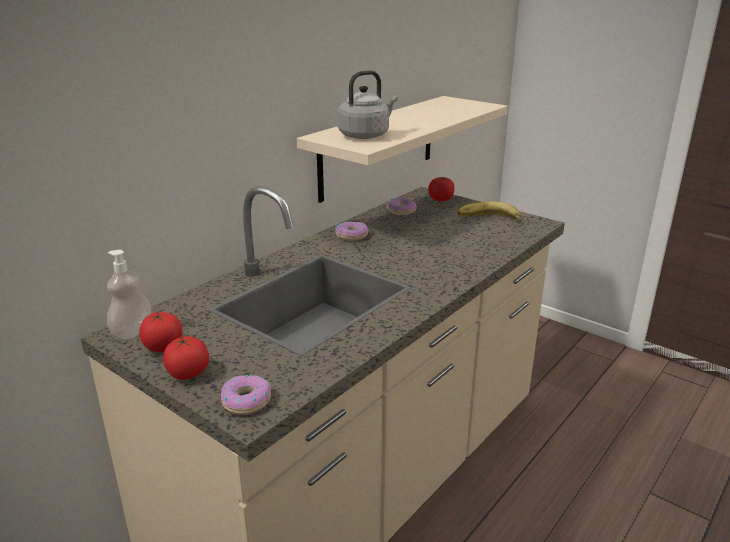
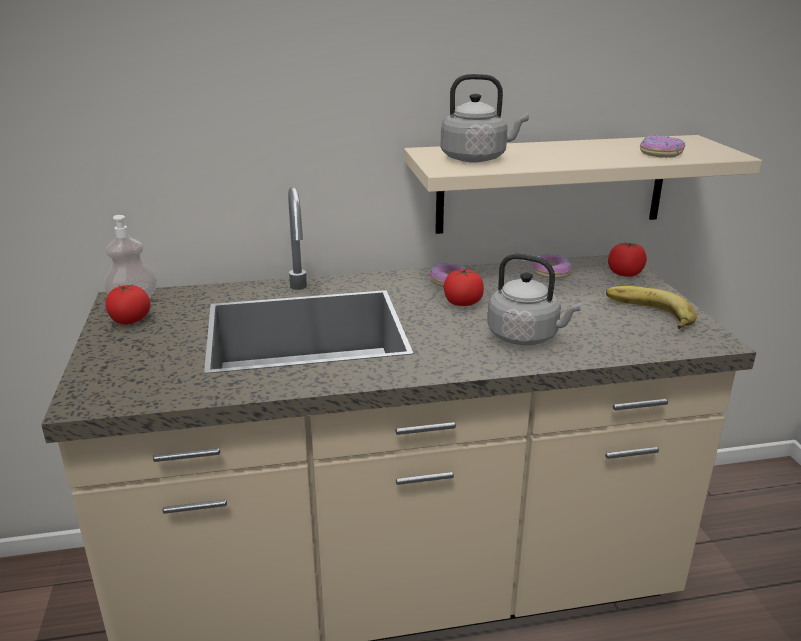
camera: 40 degrees right, 0 degrees up
tomato [163,336,209,380] -> tomato moved to [444,268,484,306]
donut [221,375,272,415] -> donut moved to [640,135,685,158]
none -> grey kettle [487,253,581,345]

